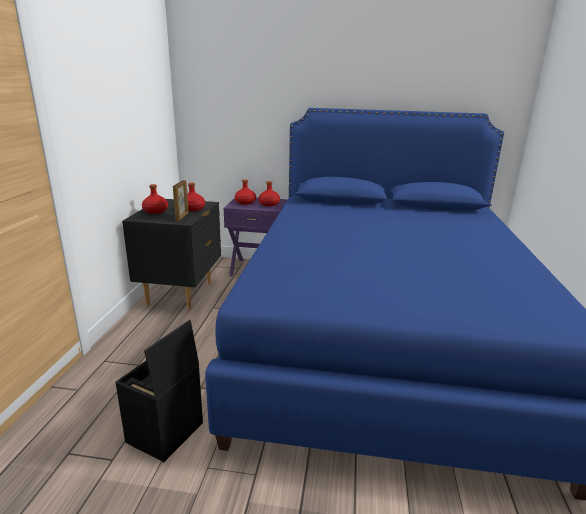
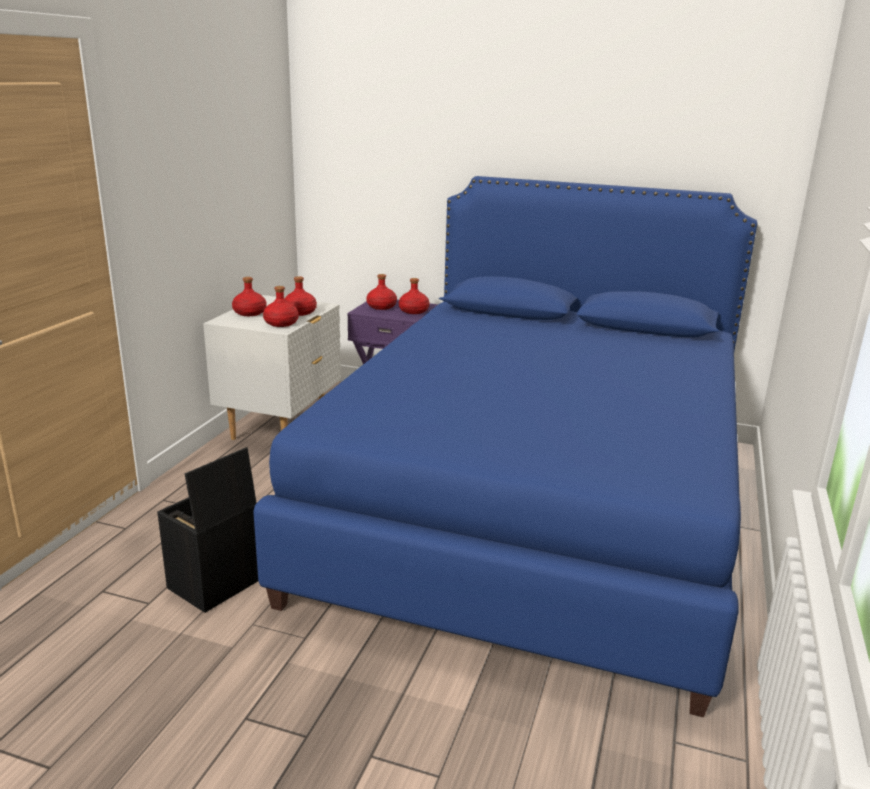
camera: 10 degrees right, 0 degrees up
black nightstand [122,199,221,310] -> white nightstand [203,295,341,440]
picture frame [173,180,189,222] -> red bottle [263,286,299,327]

